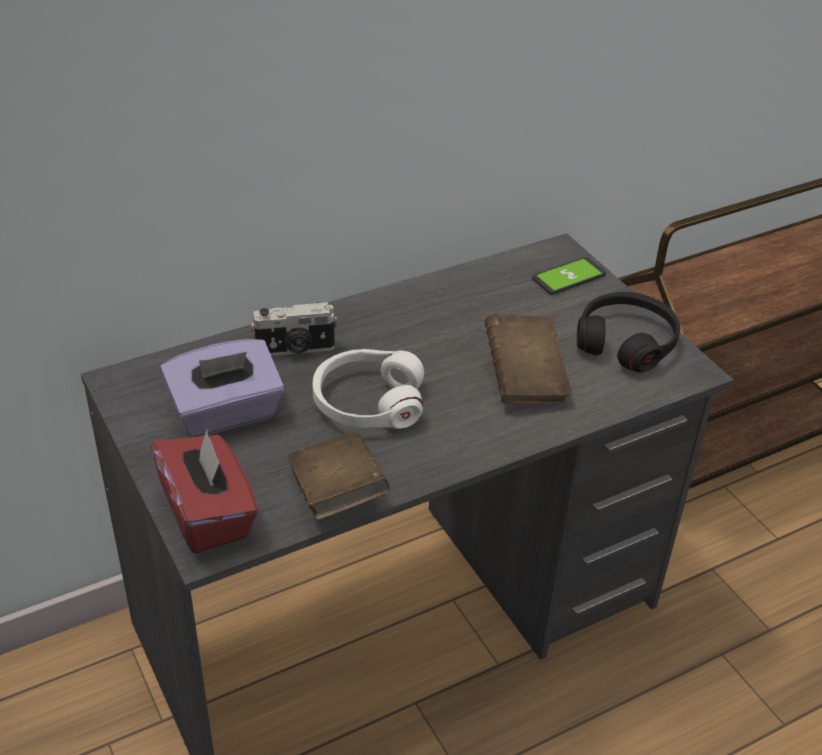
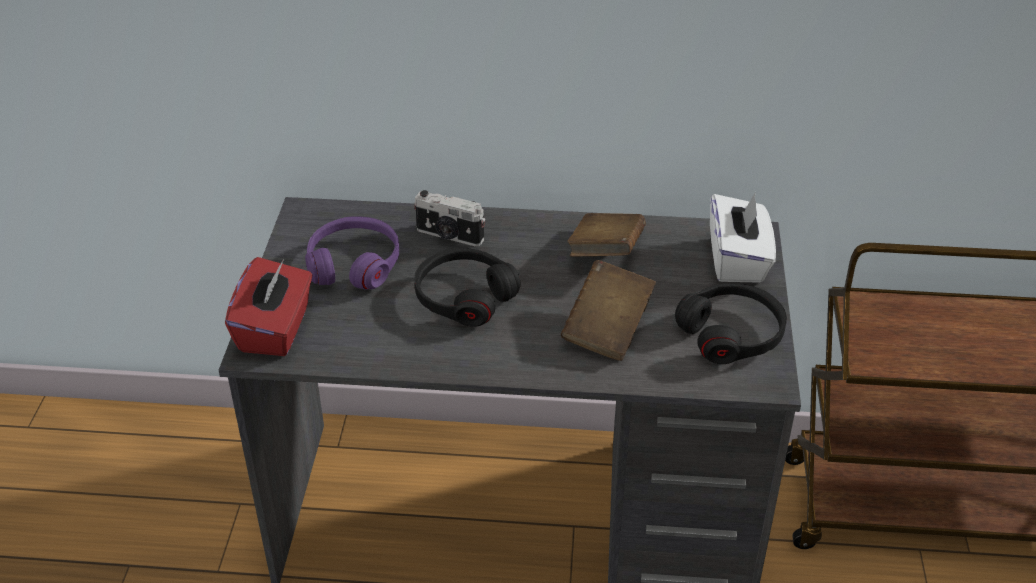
camera: 35 degrees right, 0 degrees up
purple tissue box [160,339,284,437] -> purple headphones [305,216,399,290]
brown book [287,432,390,520] -> brown book moved to [567,213,646,257]
white headphones [313,349,424,429] -> black headphones [414,248,521,327]
phone [532,257,606,295] -> white tissue box [710,192,776,283]

